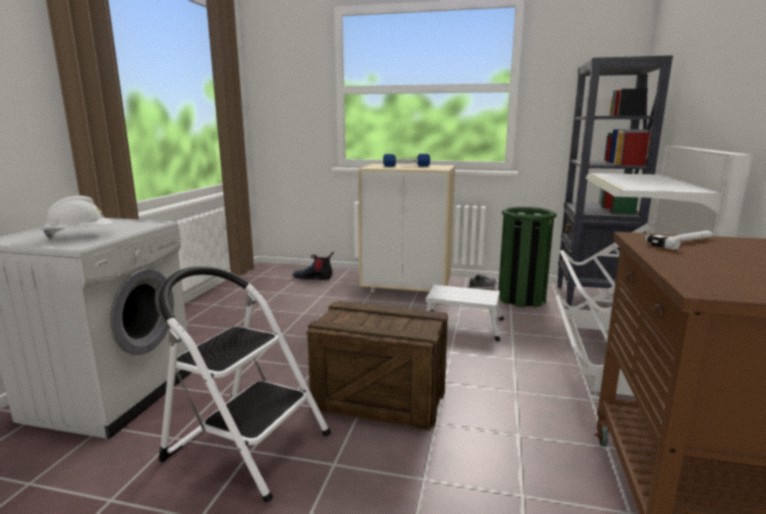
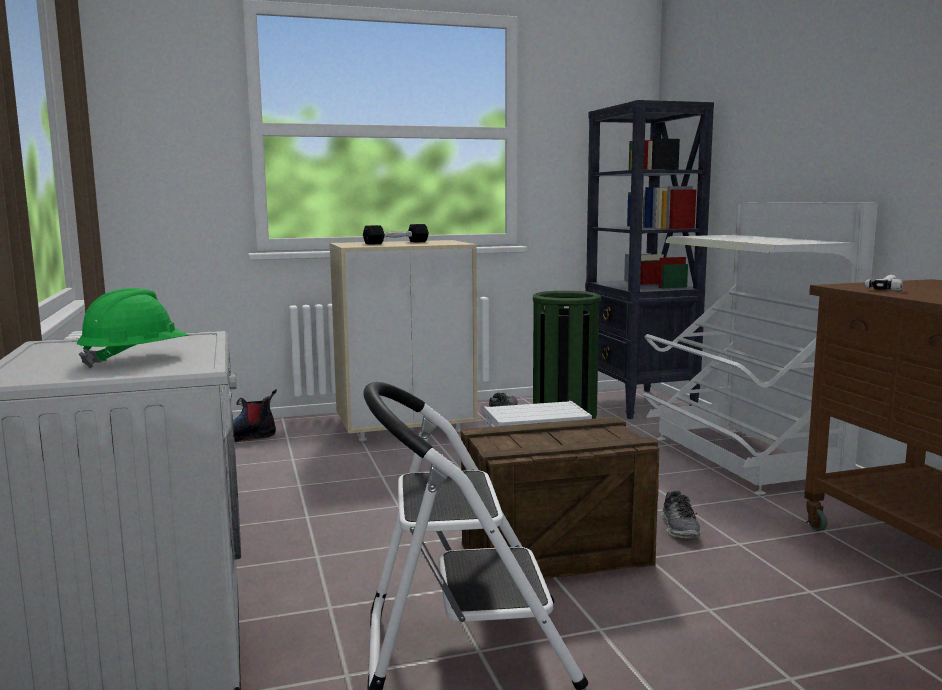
camera: 30 degrees left, 5 degrees down
white hard hat [43,196,113,238] -> green hard hat [77,288,189,368]
blue dumbbell [383,154,430,167] -> black dumbbell [363,224,429,245]
none -> shoe [662,490,701,539]

